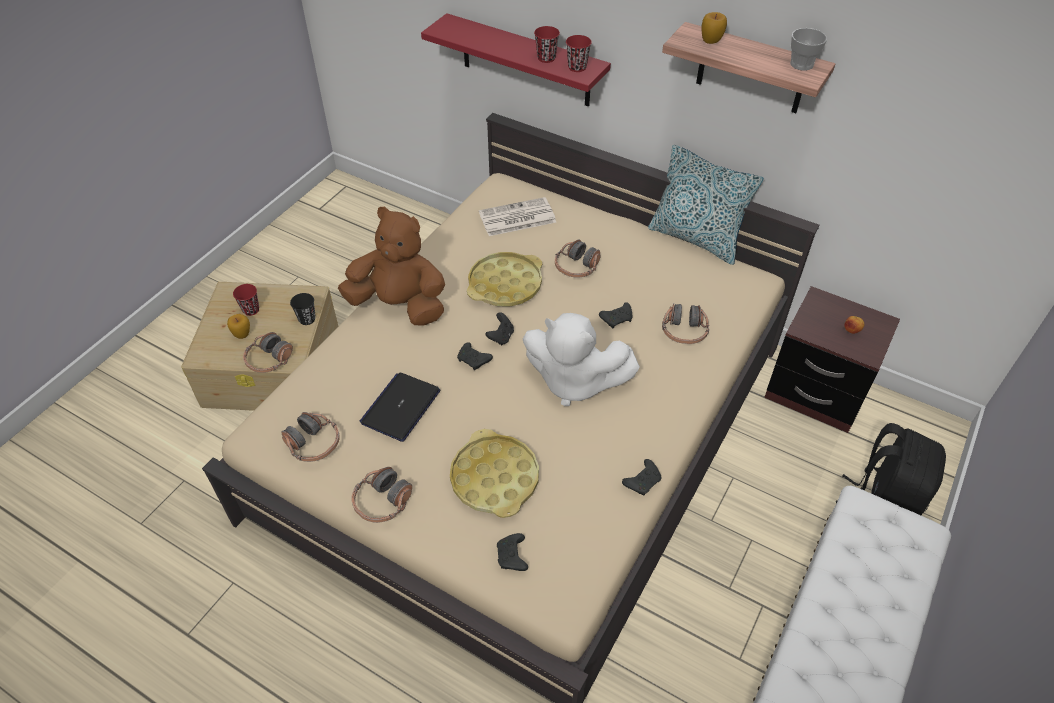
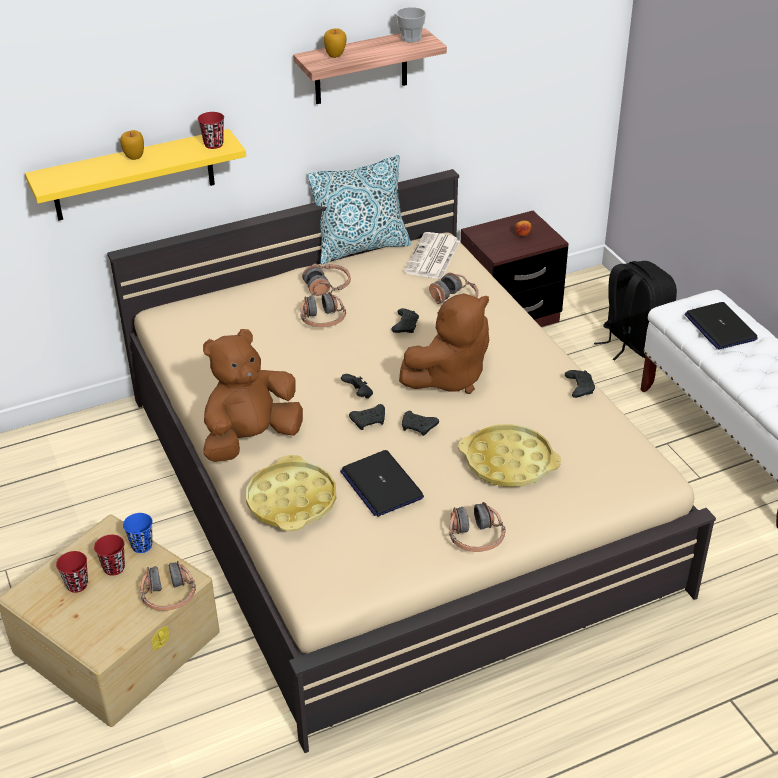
camera: 55 degrees left, 10 degrees down
apple [227,314,250,339] -> apple moved to [120,130,144,160]
headphones [282,412,340,462] -> headphones moved to [302,264,351,296]
black cup [290,293,316,325] -> blue cup [123,513,153,553]
red shelf [421,13,611,107] -> yellow shelf [25,129,246,221]
yellow tray [467,252,542,307] -> yellow tray moved to [246,455,336,531]
newspaper [479,197,556,236] -> newspaper moved to [404,232,460,279]
black game controller [497,533,528,571] -> black game controller moved to [402,411,439,436]
white plush toy [523,313,640,406] -> brown plush toy [399,294,489,394]
red cup [534,26,560,63] -> red cup moved to [94,535,125,576]
none -> laptop [685,302,758,350]

